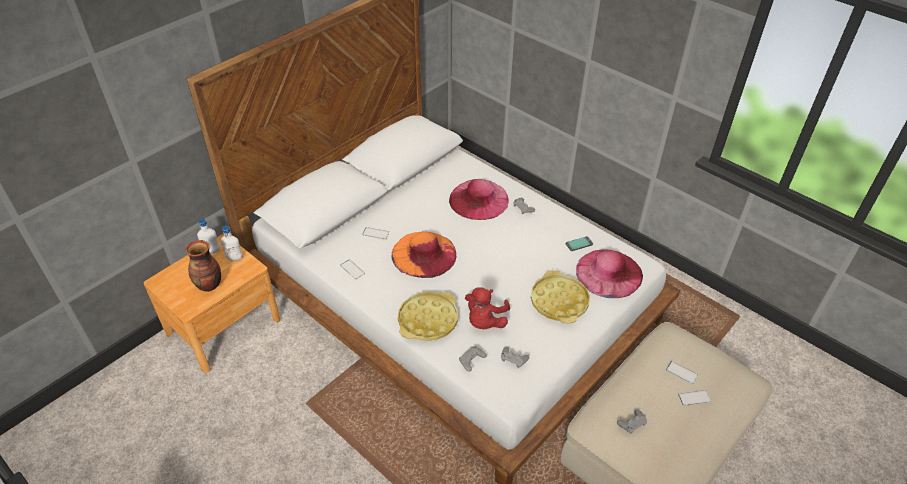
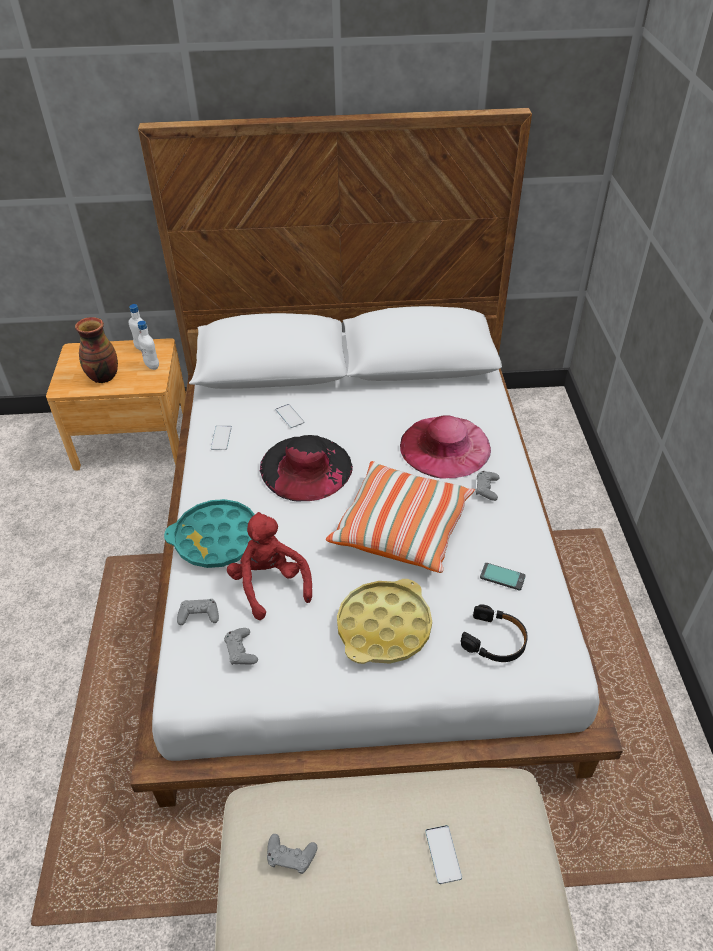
camera: 45 degrees right, 0 degrees up
orange hat [391,231,456,278] -> black hat [260,435,353,501]
yellow tray [398,292,458,341] -> turquoise tray [164,499,255,568]
red plush toy [465,287,510,329] -> red plush toy turned 90 degrees clockwise [227,512,312,620]
pink hat [576,249,643,298] -> black headphones [461,604,528,662]
phone [678,390,711,406] -> none
none -> pillow [326,461,475,573]

